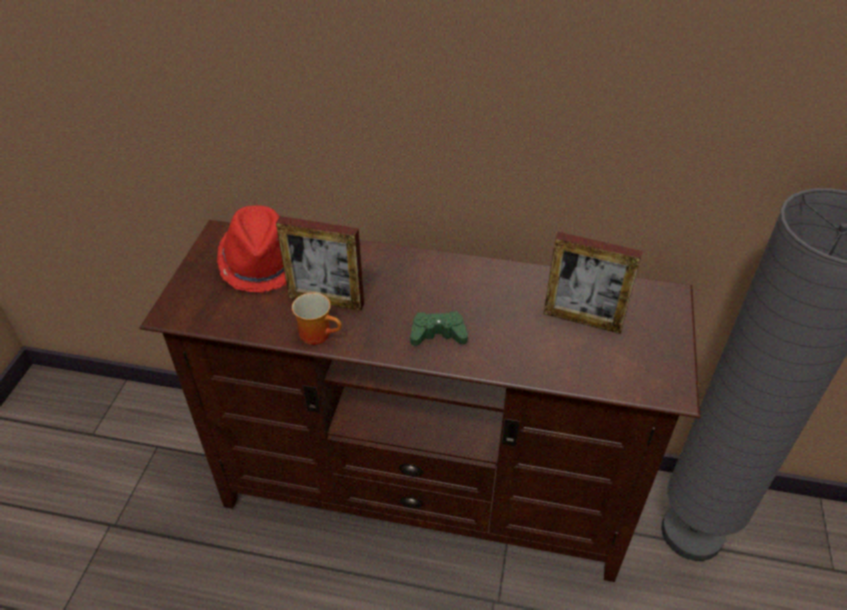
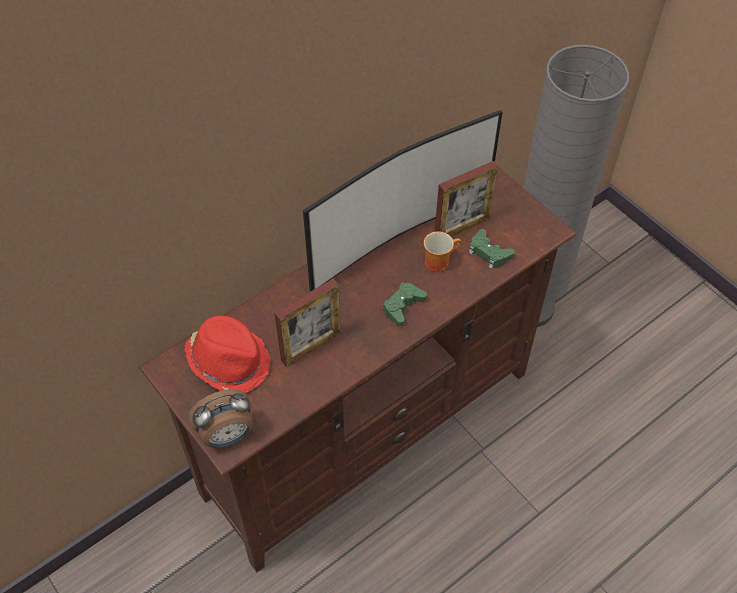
camera: 50 degrees left, 10 degrees up
mug [292,293,342,345] -> mug moved to [424,232,461,272]
none -> alarm clock [189,389,253,448]
none -> television [303,110,502,291]
none -> green game controller [469,229,515,269]

